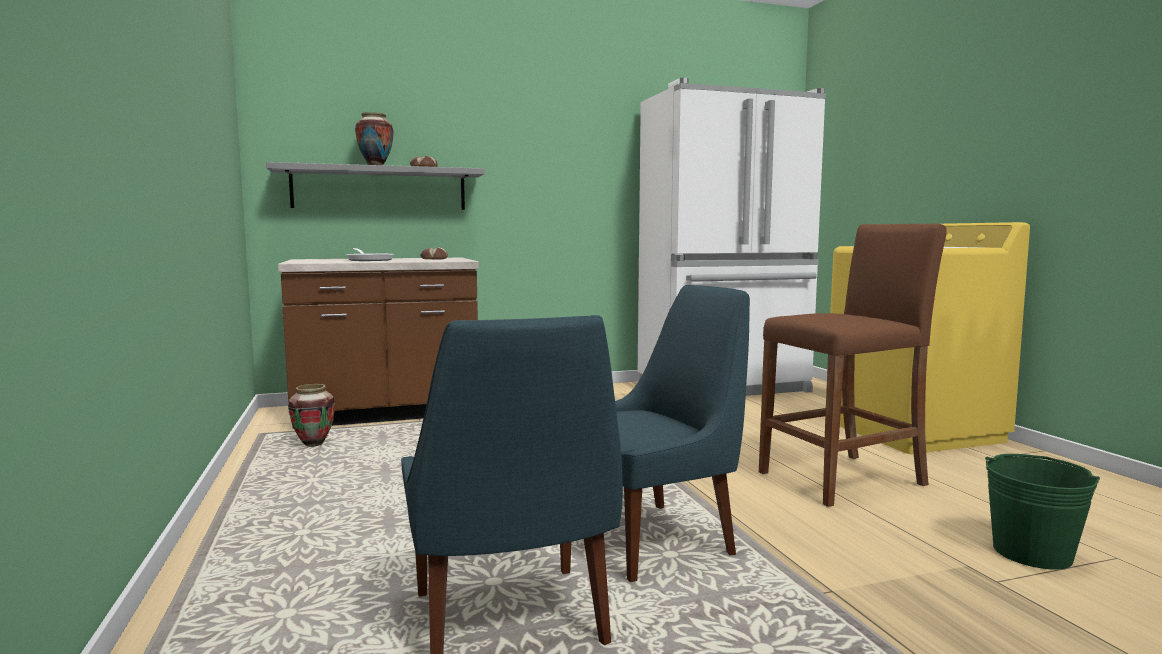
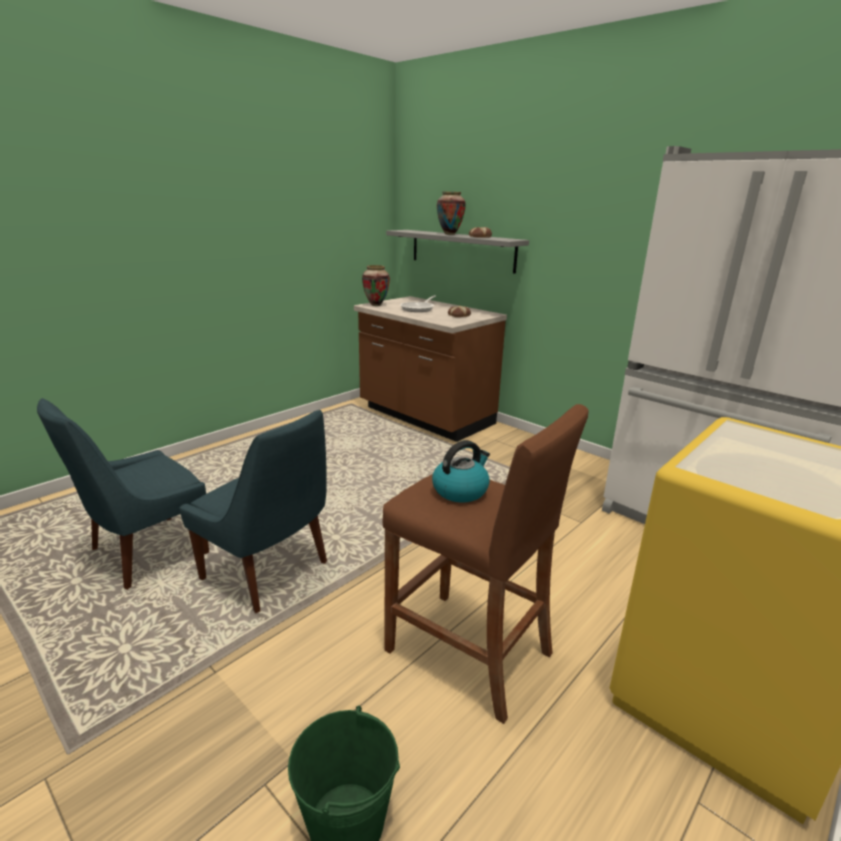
camera: 60 degrees right, 15 degrees up
vase [288,384,335,447] -> vase moved to [362,265,390,306]
none -> kettle [432,440,490,502]

